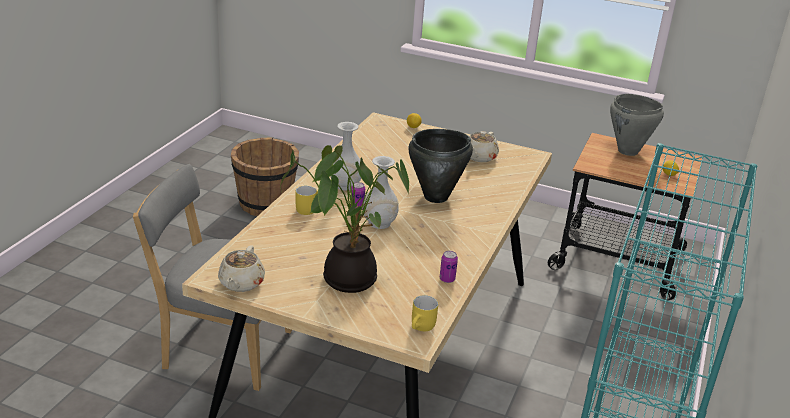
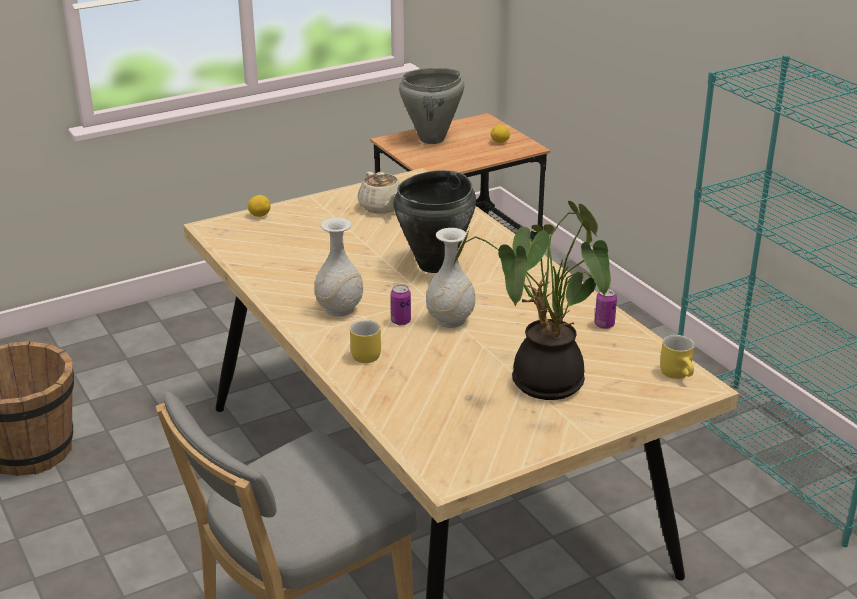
camera: 50 degrees left, 0 degrees up
beige teapot [218,245,265,292] -> none

